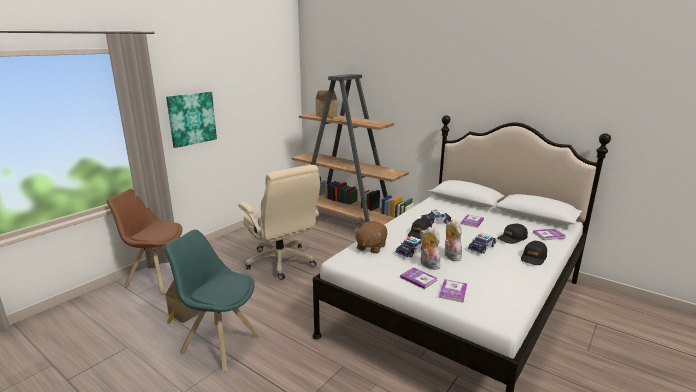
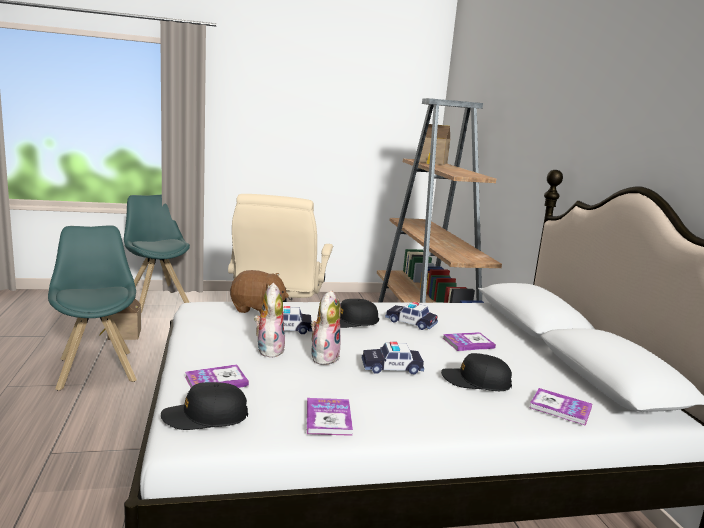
camera: 40 degrees right, 5 degrees down
brown chair [107,189,182,295] -> turquoise chair [124,195,190,313]
picture [166,92,217,148] -> none
brown plush toy [354,221,387,253] -> brown plush toy turned 150 degrees counterclockwise [230,270,289,314]
book [400,267,437,289] -> book moved to [307,398,353,436]
black cap [521,241,547,265] -> black cap moved to [161,382,248,430]

